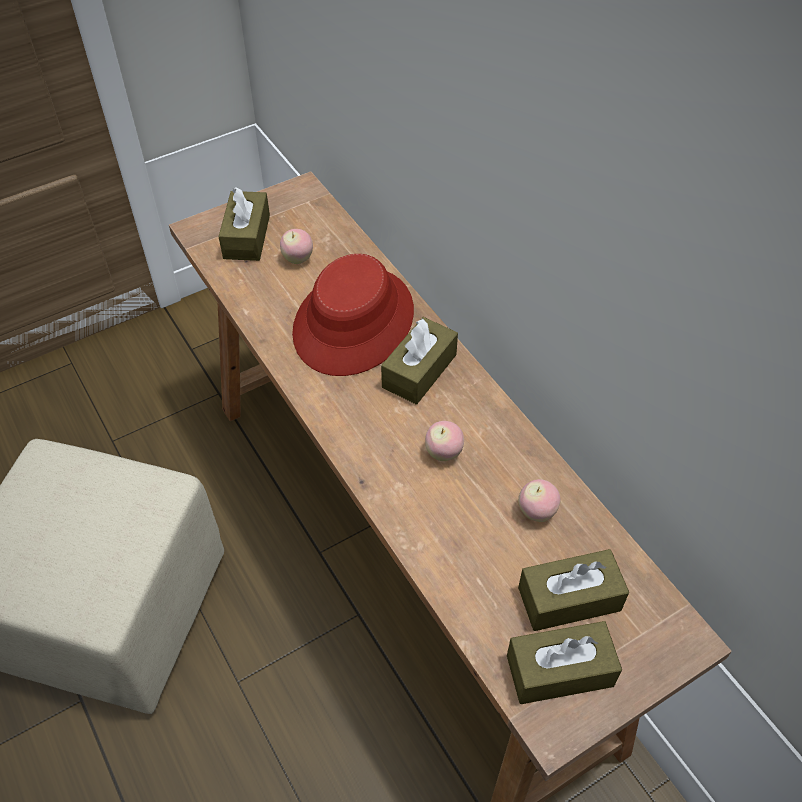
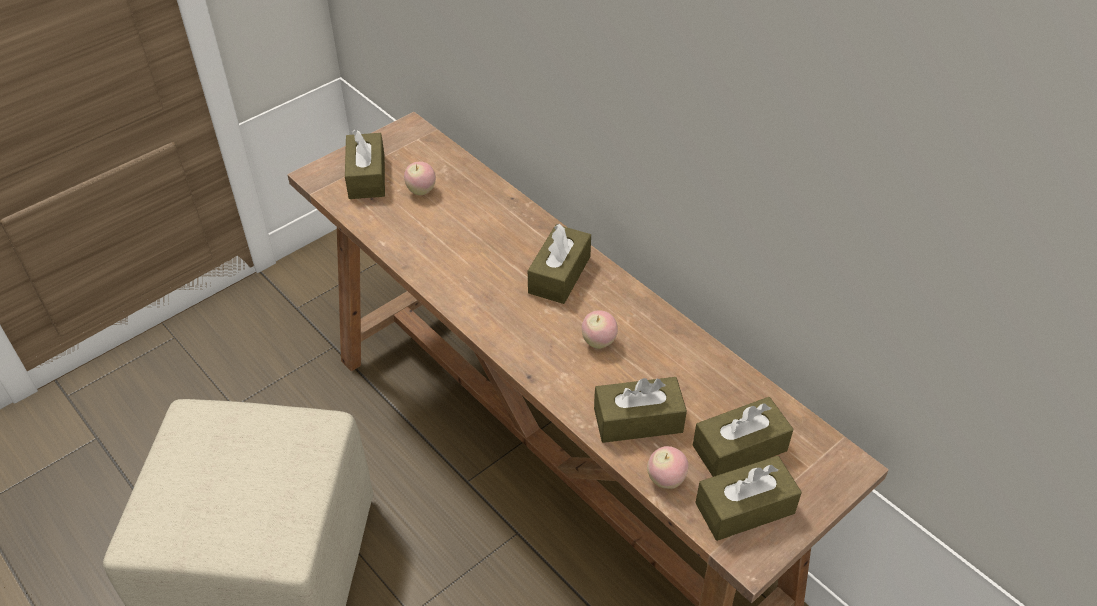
camera: 10 degrees left, 5 degrees down
red hat [292,254,414,376] -> none
apple [518,479,561,522] -> apple moved to [647,446,689,489]
none -> brown tissue box [594,377,687,443]

